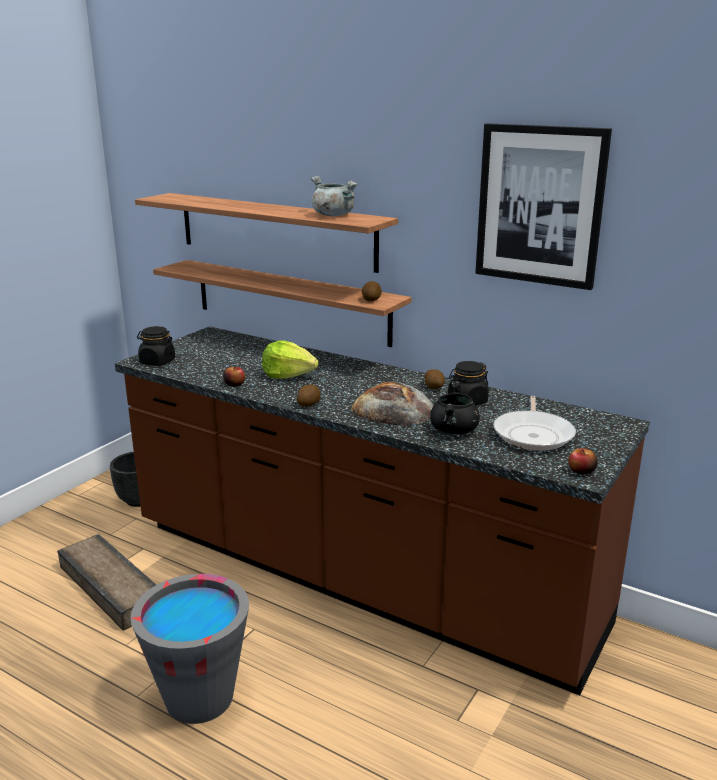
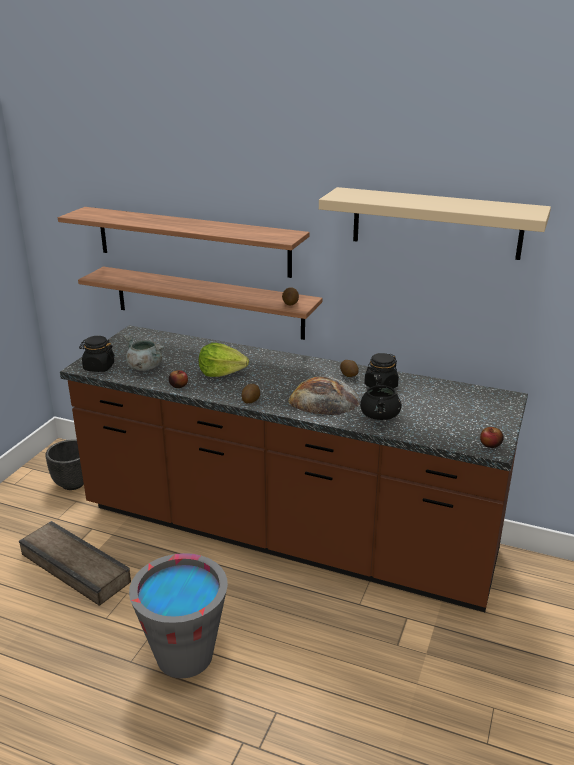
camera: 10 degrees left, 5 degrees up
grey cooking pot [311,176,358,216] -> grey cooking pot moved to [123,334,164,371]
picture [475,123,612,290] -> beige shelf [319,187,551,260]
frying pan [493,396,576,451] -> none

